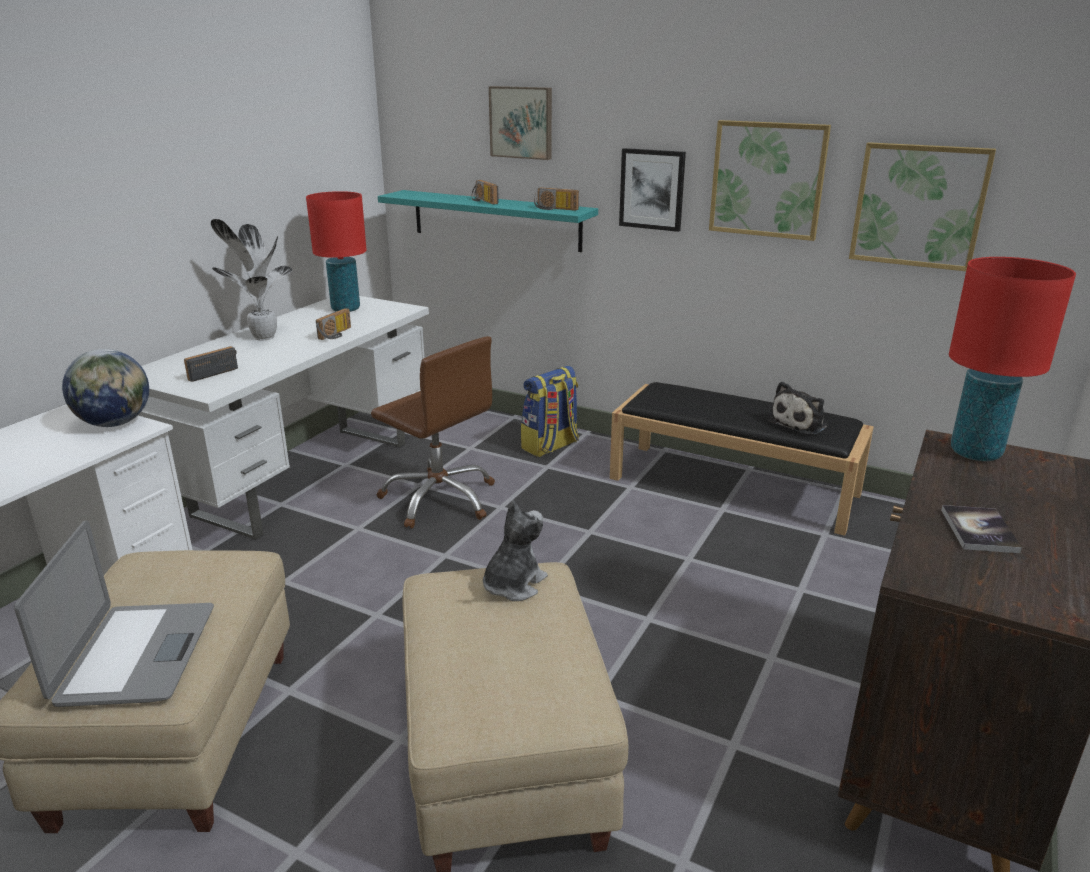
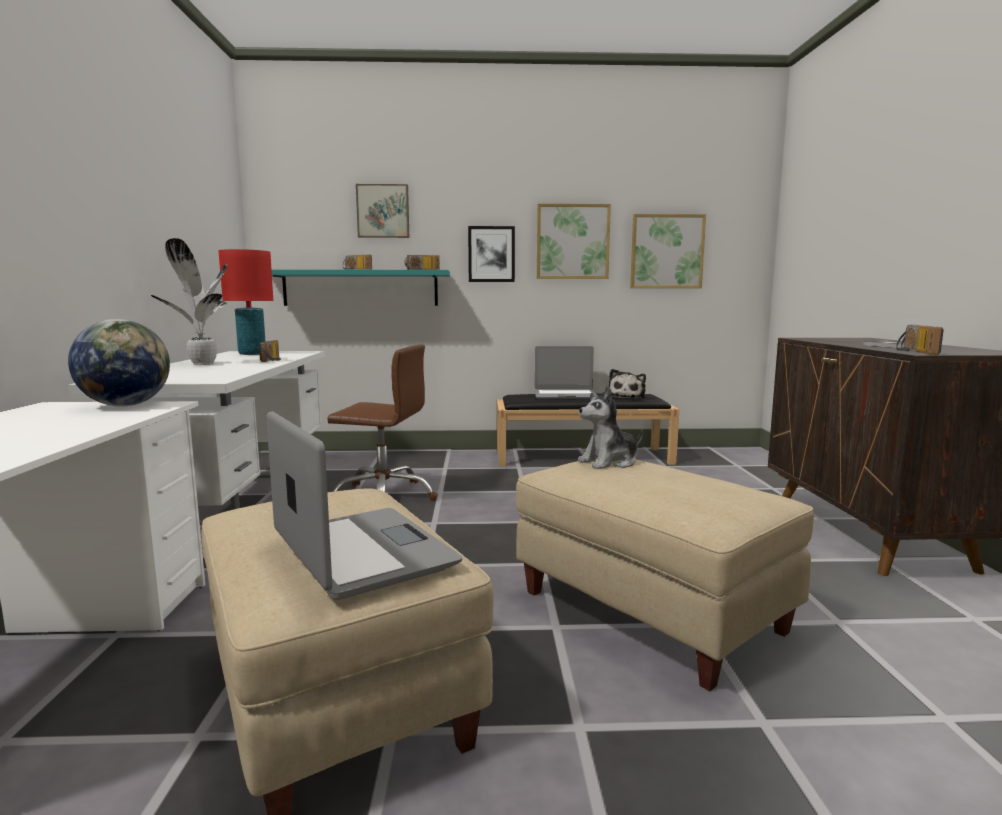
camera: 30 degrees left, 15 degrees down
radio [184,346,238,382] -> radio moved to [896,325,944,355]
plush toy [483,500,548,601] -> plush toy turned 120 degrees counterclockwise [578,386,643,469]
backpack [521,366,579,457] -> none
red table lamp [949,257,1076,461] -> none
none -> laptop [534,346,597,399]

